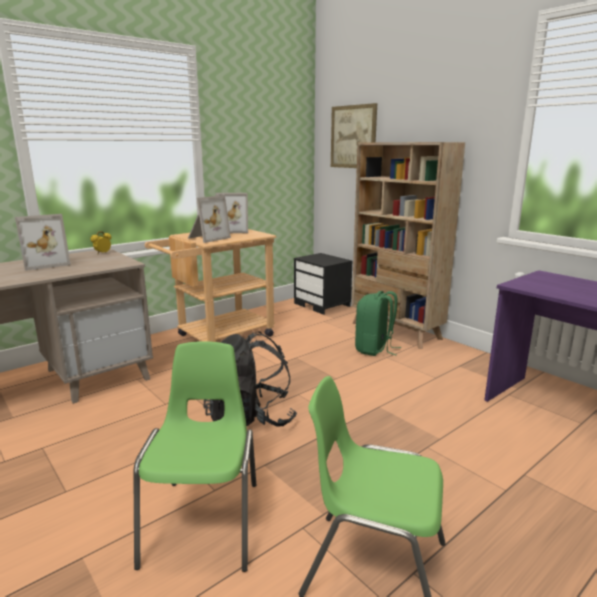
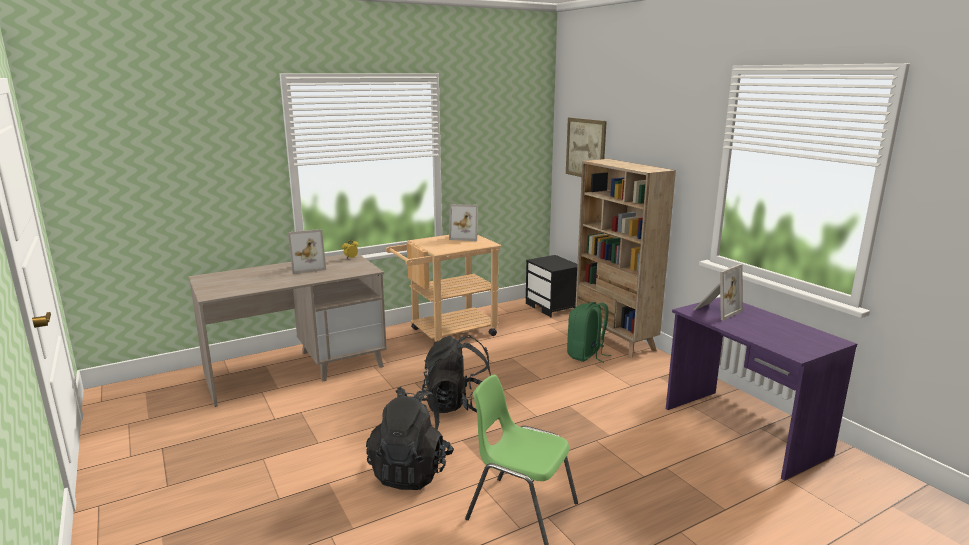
camera: 10 degrees right, 0 degrees up
green chair [133,341,256,572] -> black backpack [366,387,454,490]
picture frame [188,195,231,243] -> picture frame moved to [694,264,743,321]

